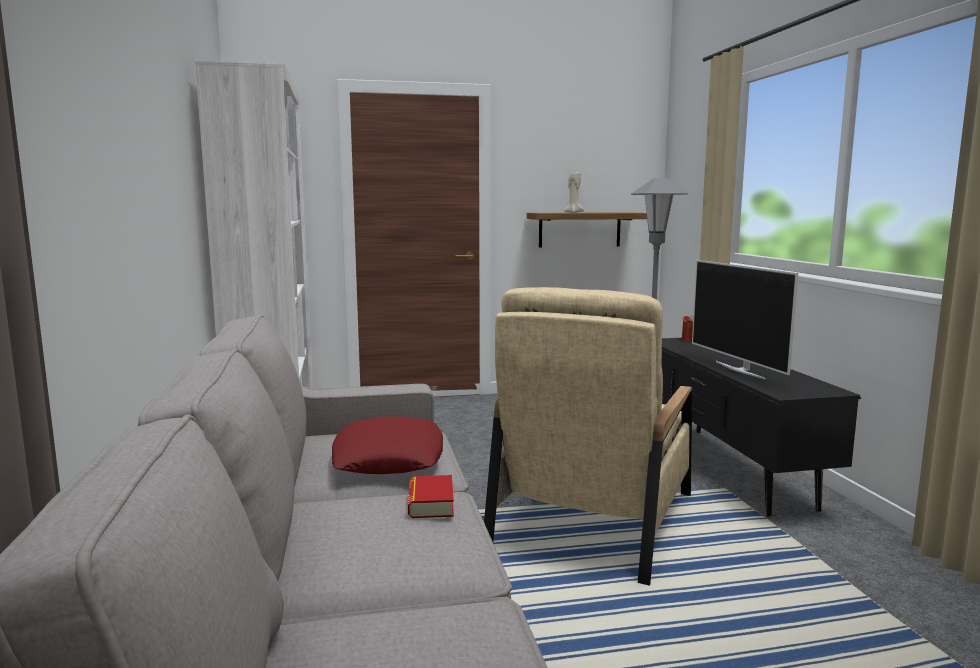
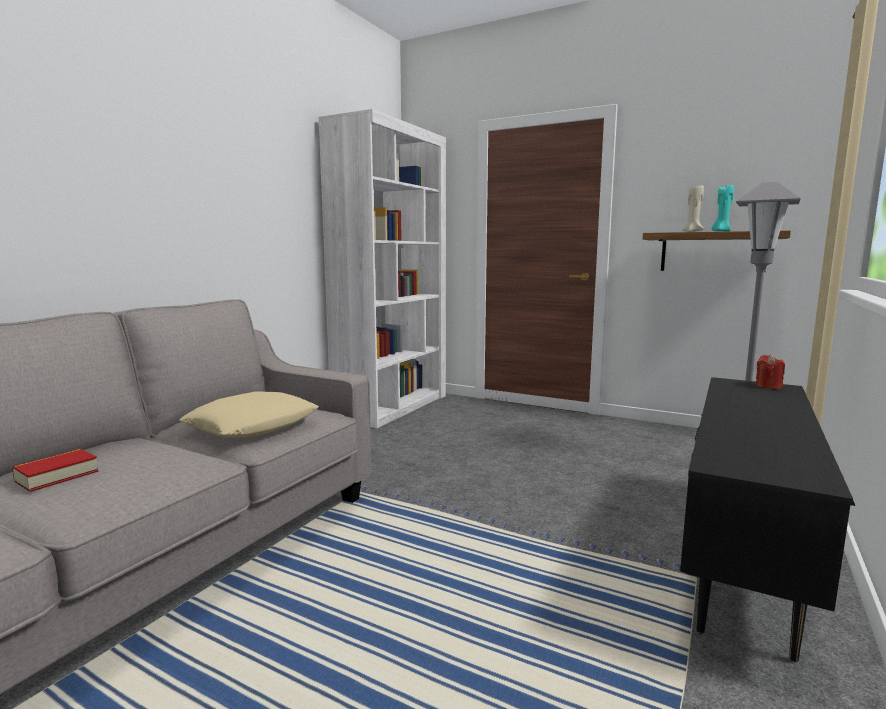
camera: 40 degrees right, 0 degrees up
red pillow [332,416,443,474] -> beige pillow [179,391,319,438]
book [408,475,454,518] -> book moved to [12,449,99,492]
beige armchair [484,287,692,586] -> none
television [692,260,798,380] -> none
none -> turquoise candle [712,184,734,231]

